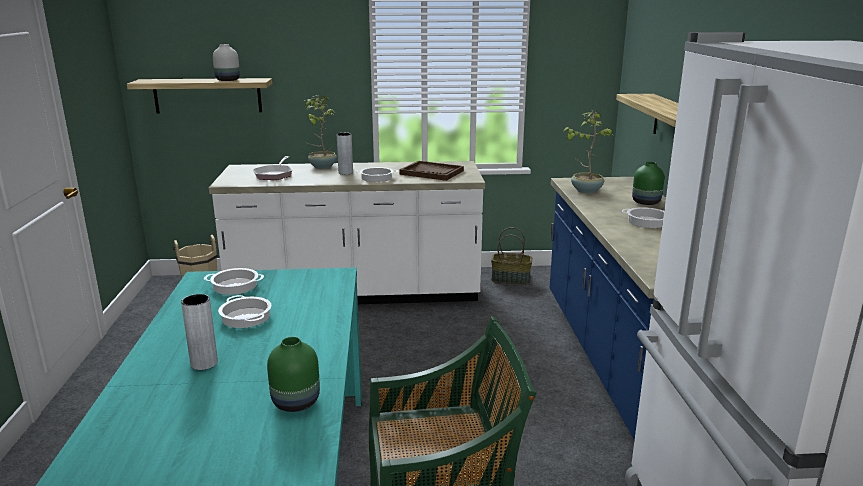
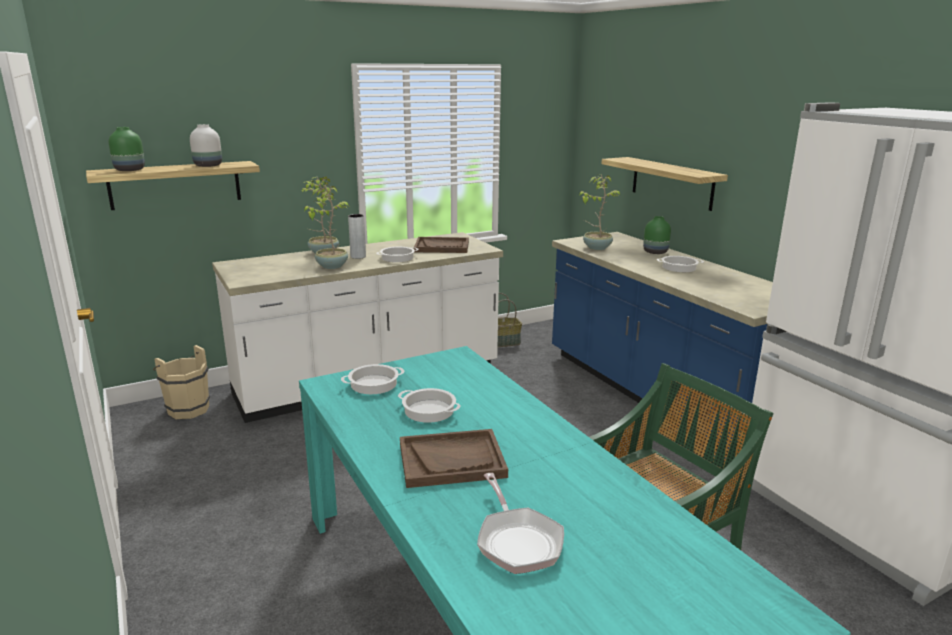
camera: 25 degrees left, 0 degrees up
grey vase [181,294,218,370] -> brown tray [400,429,508,488]
frying pan [253,156,292,180] -> frying pan moved to [477,473,564,574]
green vase [267,337,320,412] -> green vase moved to [109,127,145,171]
none -> potted plant [304,185,349,269]

